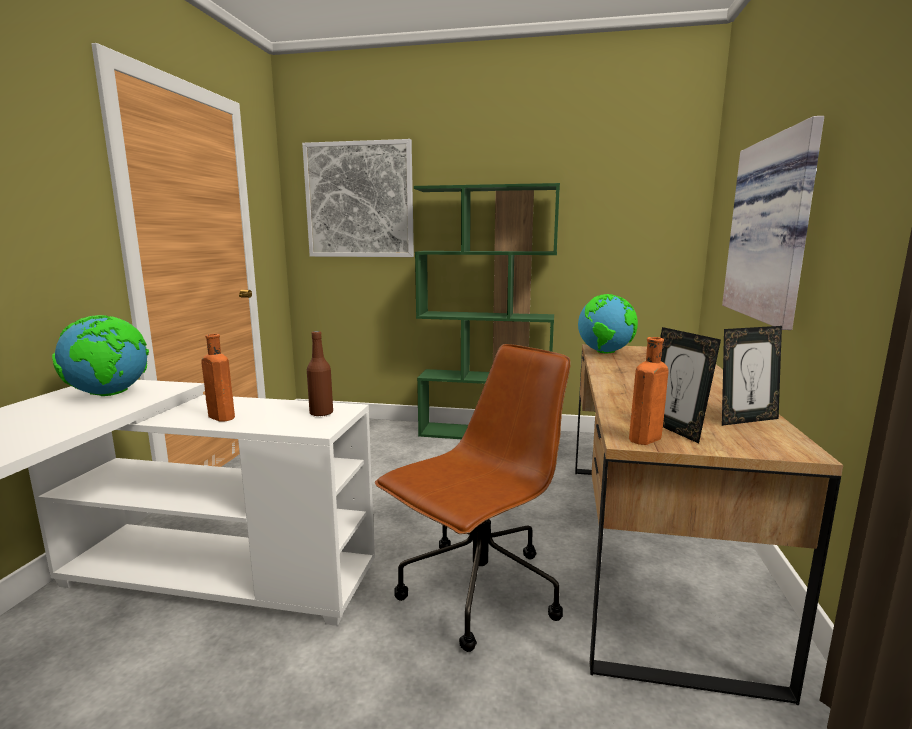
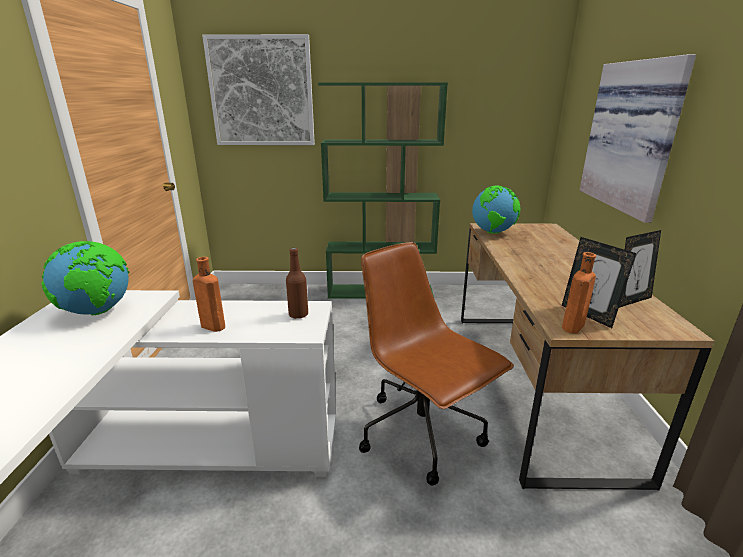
camera: 10 degrees left, 10 degrees up
brown office chair [375,344,571,652] -> brown office chair turned 75 degrees counterclockwise [359,242,514,486]

